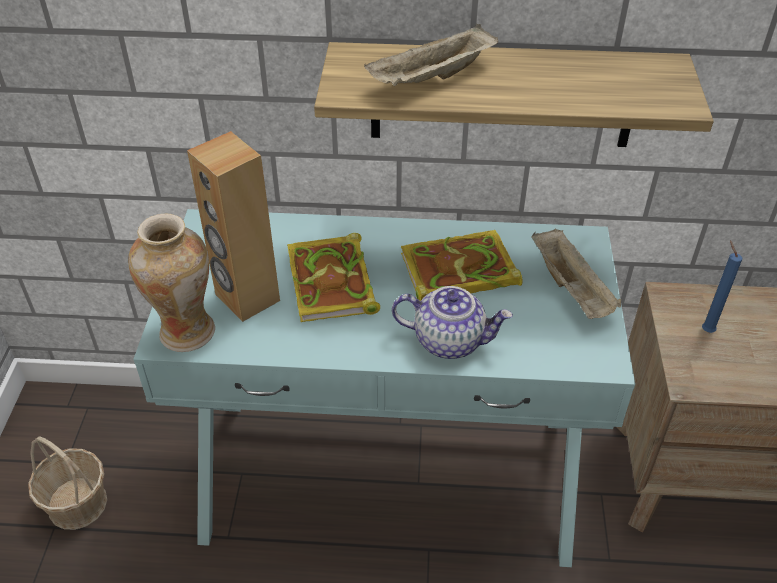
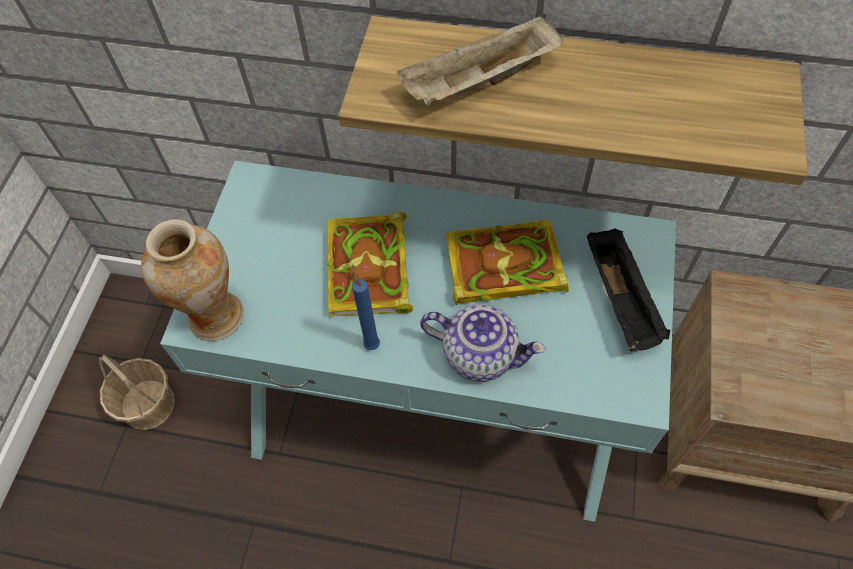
camera: 10 degrees right, 15 degrees up
brown speaker [187,131,280,322] -> none
beige tray [531,229,621,319] -> black tray [587,228,670,352]
blue candle [702,240,742,333] -> blue candle moved to [352,265,380,350]

